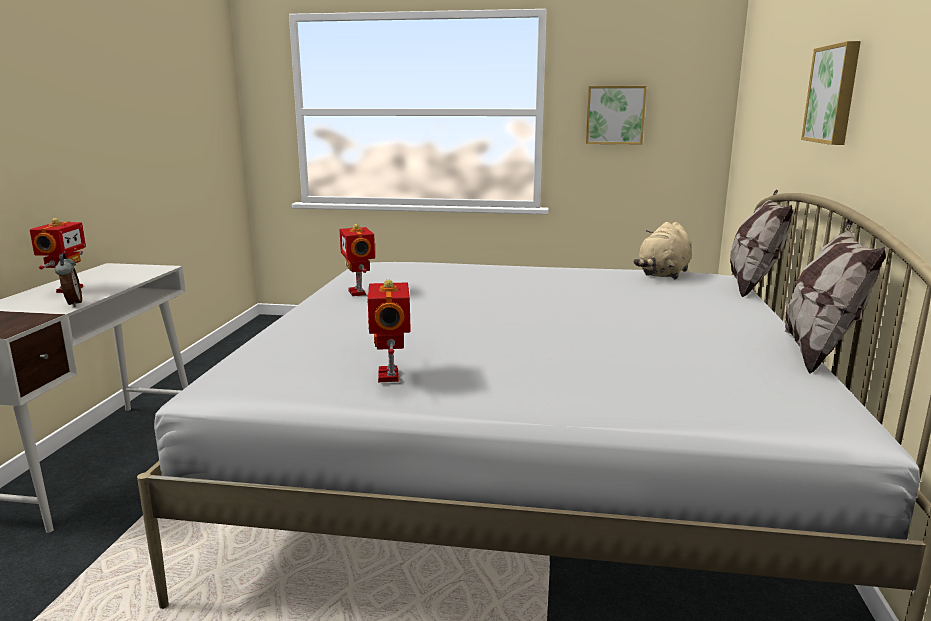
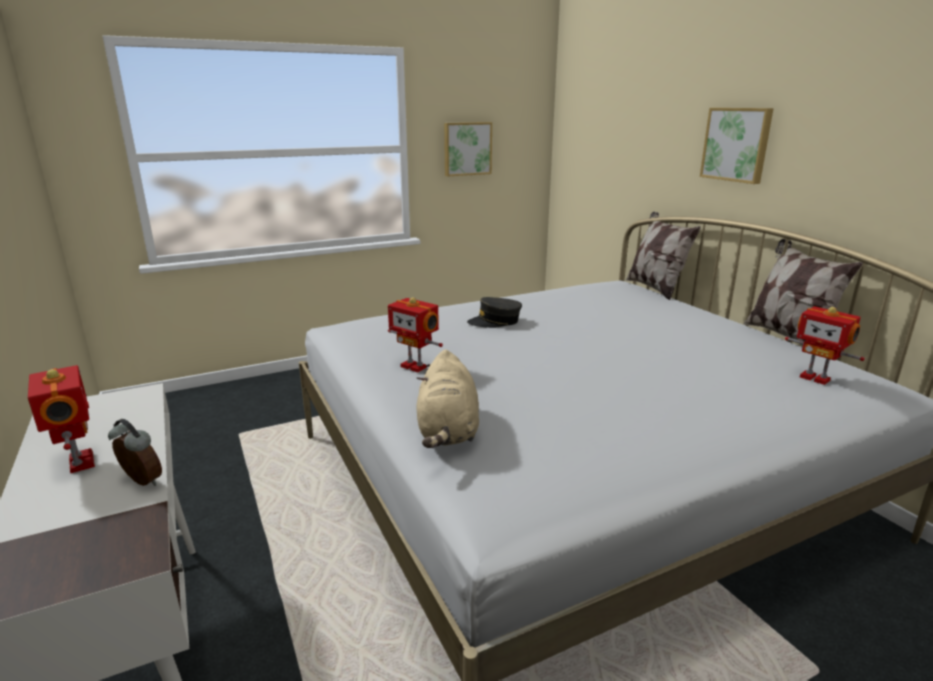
camera: 35 degrees left, 5 degrees up
toy robot [367,279,411,382] -> toy robot moved to [785,306,865,385]
beige plush toy [633,222,692,279] -> beige plush toy moved to [416,350,479,448]
none -> grey cap [467,297,522,328]

